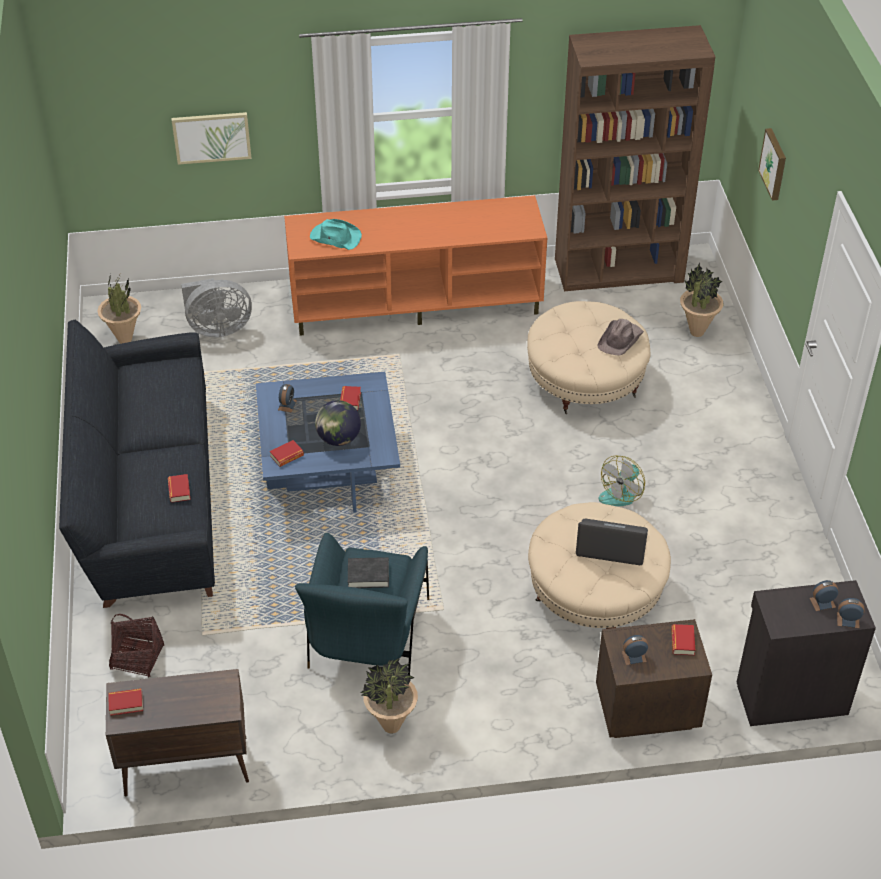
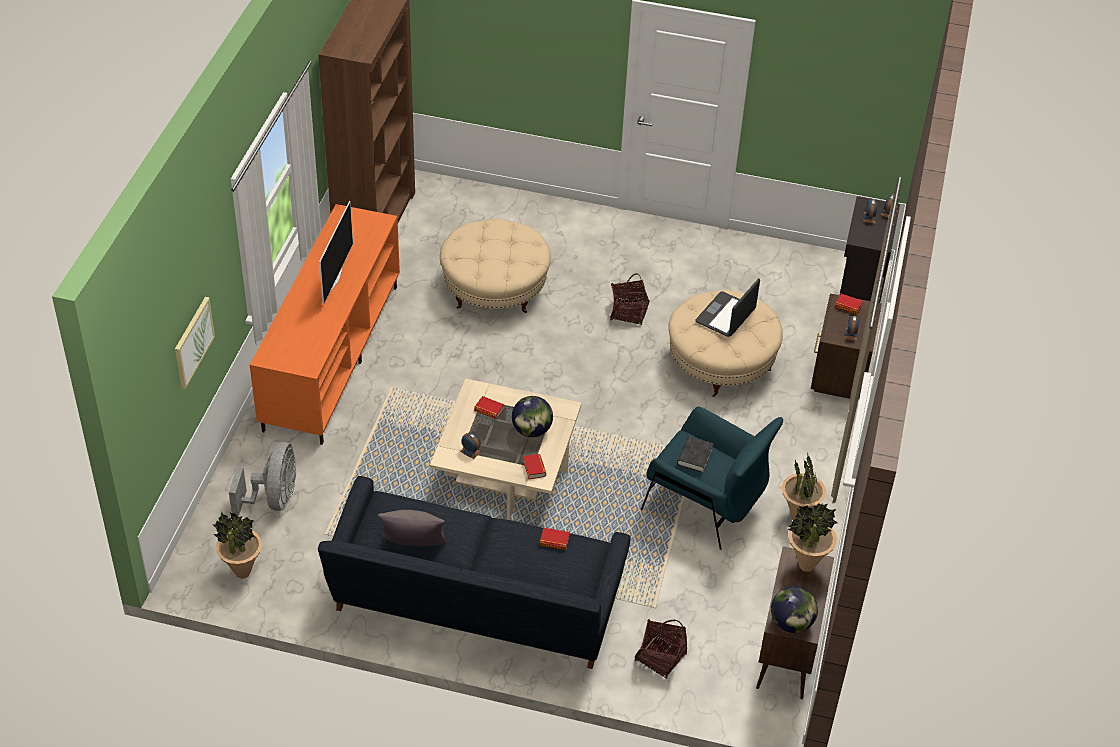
camera: 70 degrees left, 0 degrees up
book [108,688,143,716] -> globe [771,586,818,633]
blue coffee table [256,372,400,513] -> beige coffee table [430,379,582,520]
turquoise hat [310,219,362,250] -> none
brown hat [597,319,644,356] -> none
fan [599,456,645,506] -> basket [610,273,650,325]
potted plant [680,263,723,337] -> potted plant moved to [788,503,838,572]
picture [758,128,786,200] -> none
none -> television [319,201,353,305]
none -> grey pillow [378,510,447,546]

